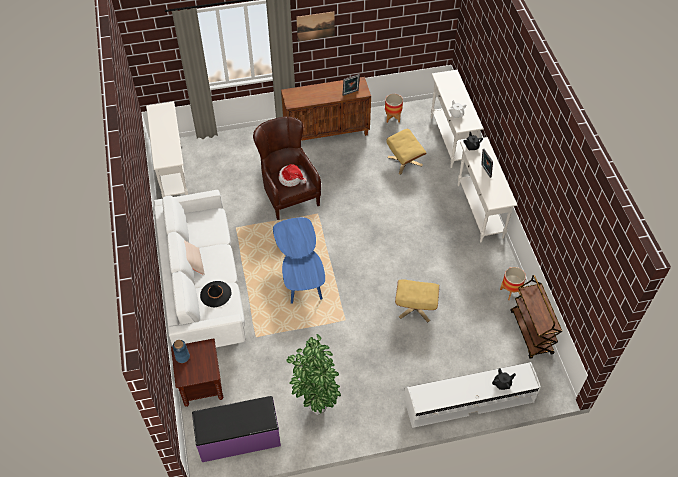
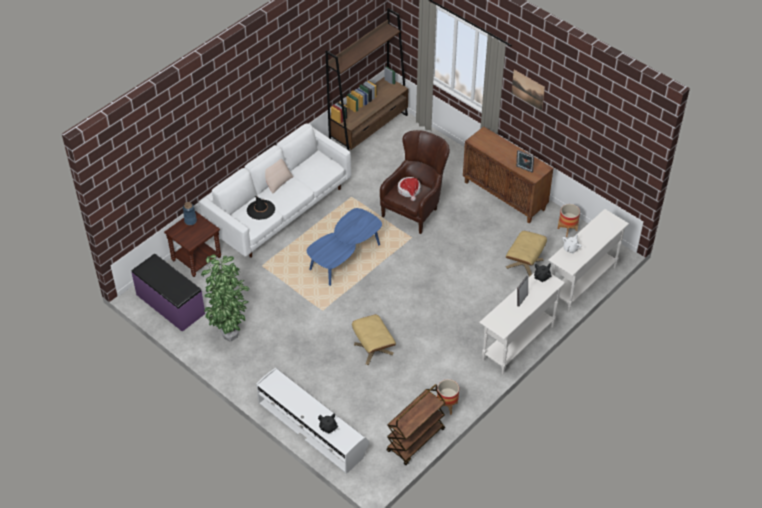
camera: 55 degrees right, 5 degrees down
white console table [146,101,188,198] -> brown bookcase [325,8,408,150]

